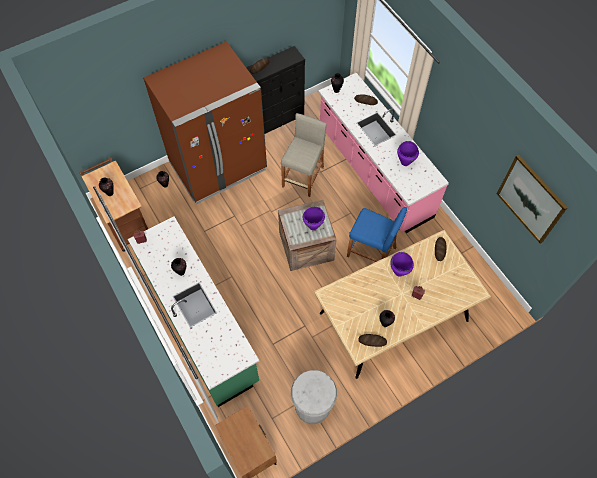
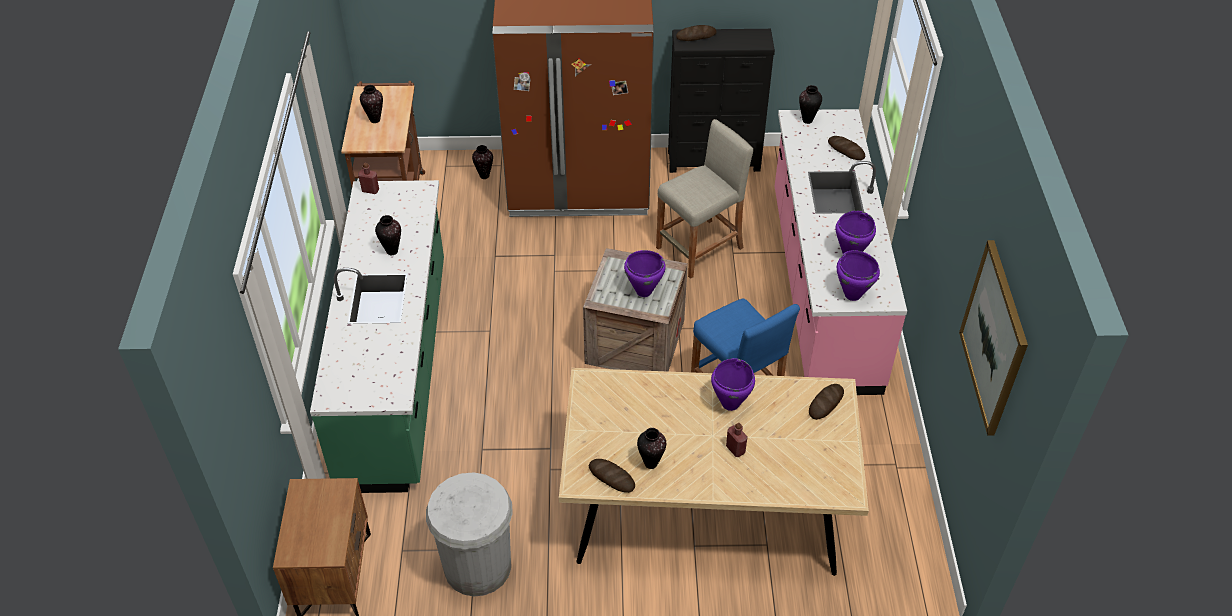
camera: 30 degrees right, 15 degrees down
none -> purple cooking pot [837,250,880,301]

